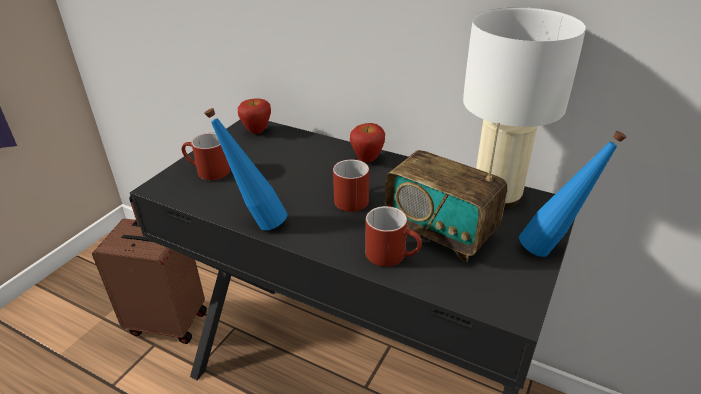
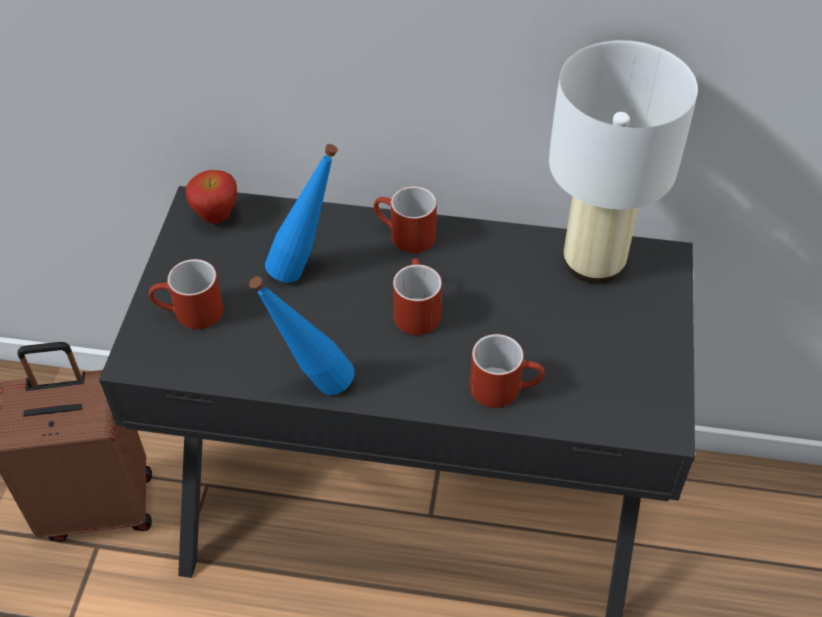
camera: 20 degrees left, 15 degrees up
apple [350,123,385,162] -> red mug [374,186,437,253]
radio [385,122,508,262] -> none
blue bottle [519,131,626,257] -> blue bottle moved to [265,144,338,283]

